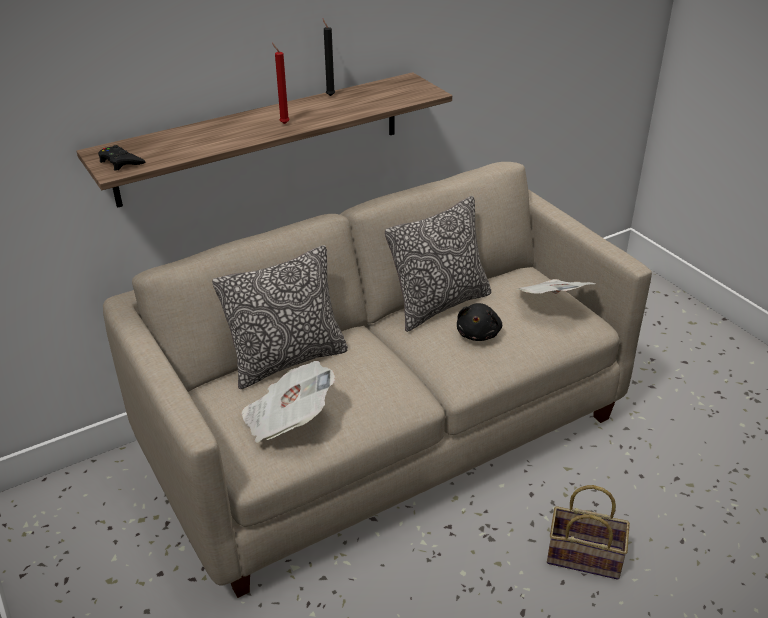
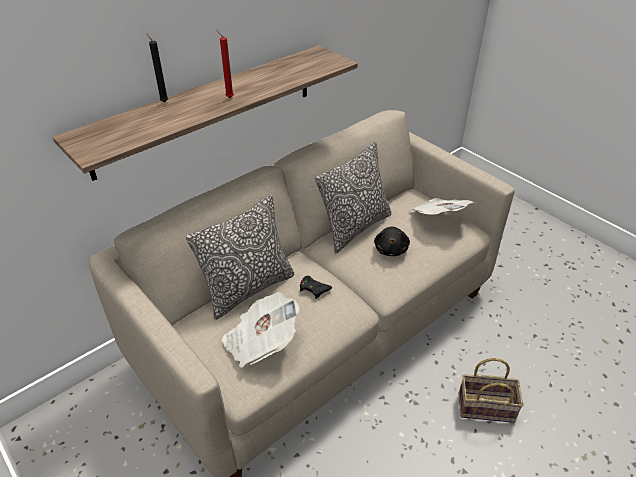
camera: 10 degrees left, 5 degrees up
black game controller [98,145,145,171] -> black game controller moved to [300,276,332,299]
black candle [322,18,335,96] -> black candle moved to [147,33,168,102]

